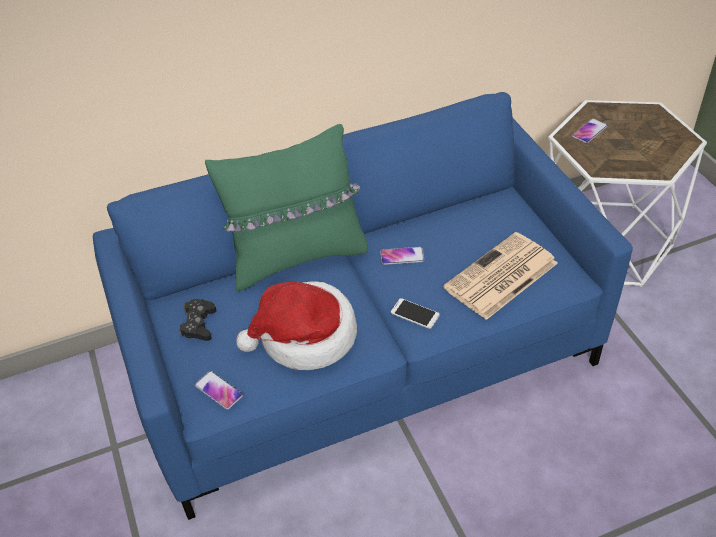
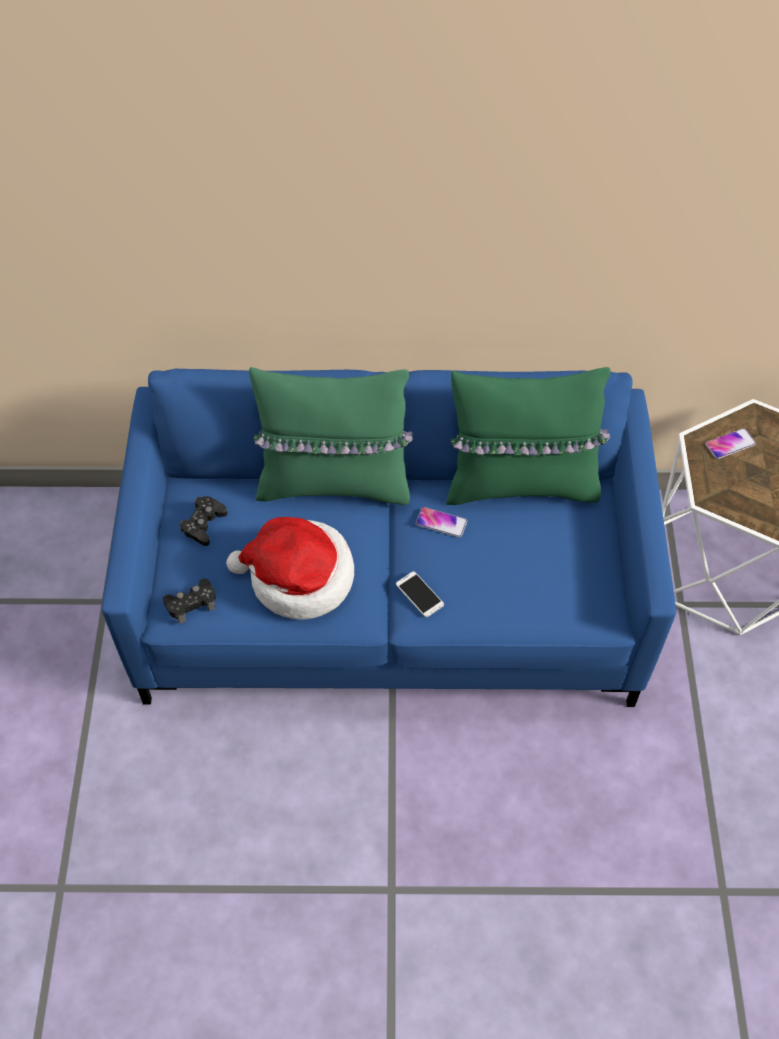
camera: 20 degrees right, 10 degrees up
phone [195,371,243,410] -> black game controller [163,579,216,624]
newspaper [443,232,558,320] -> none
none -> green pillow [446,367,611,505]

